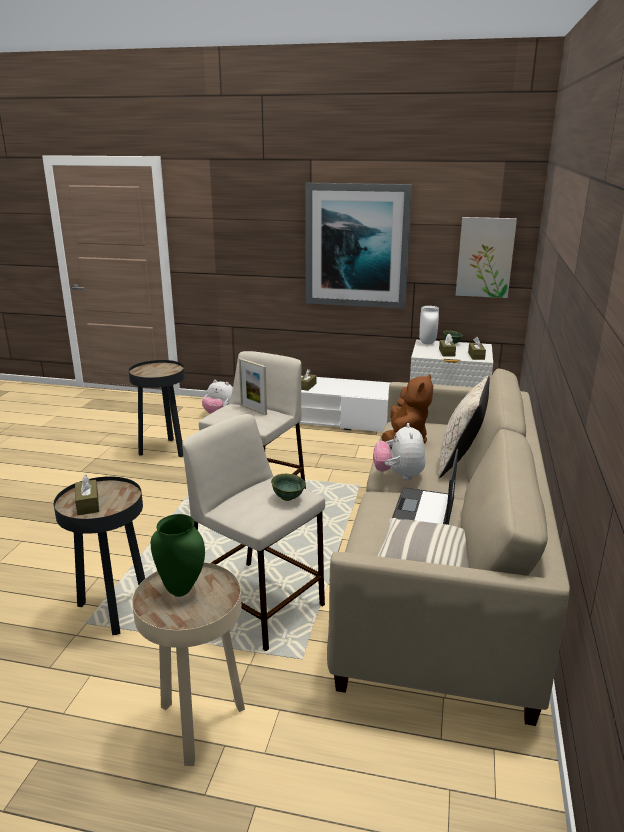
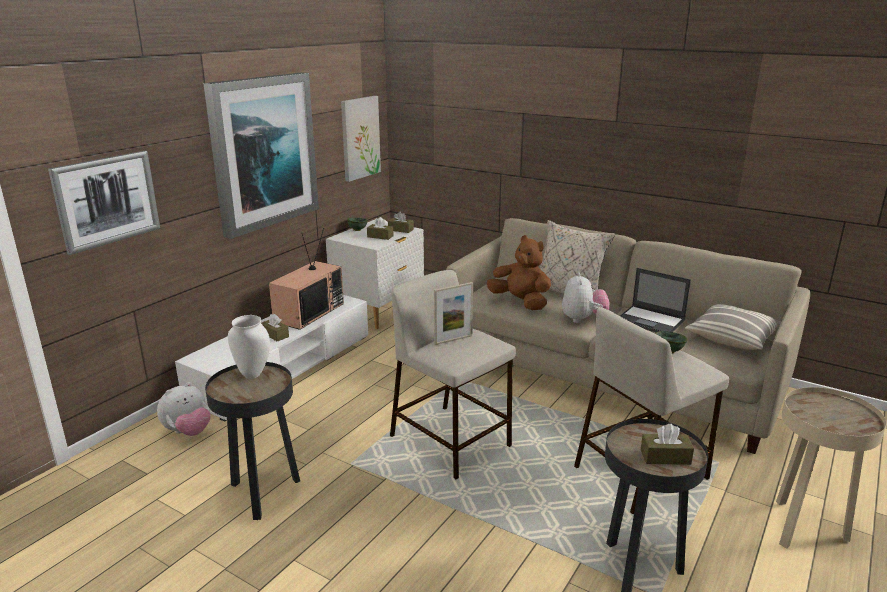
camera: 70 degrees left, 0 degrees up
green vase [151,514,205,597] -> none
plush toy [373,423,426,480] -> plush toy turned 105 degrees counterclockwise [562,272,609,323]
white vase [419,306,439,344] -> white vase moved to [228,315,270,379]
none -> picture [48,151,160,255]
none -> television [269,228,344,330]

